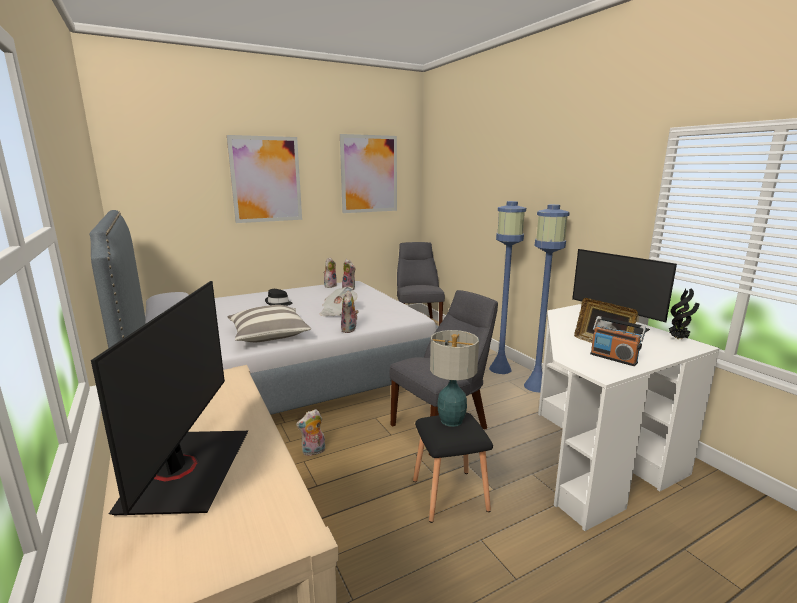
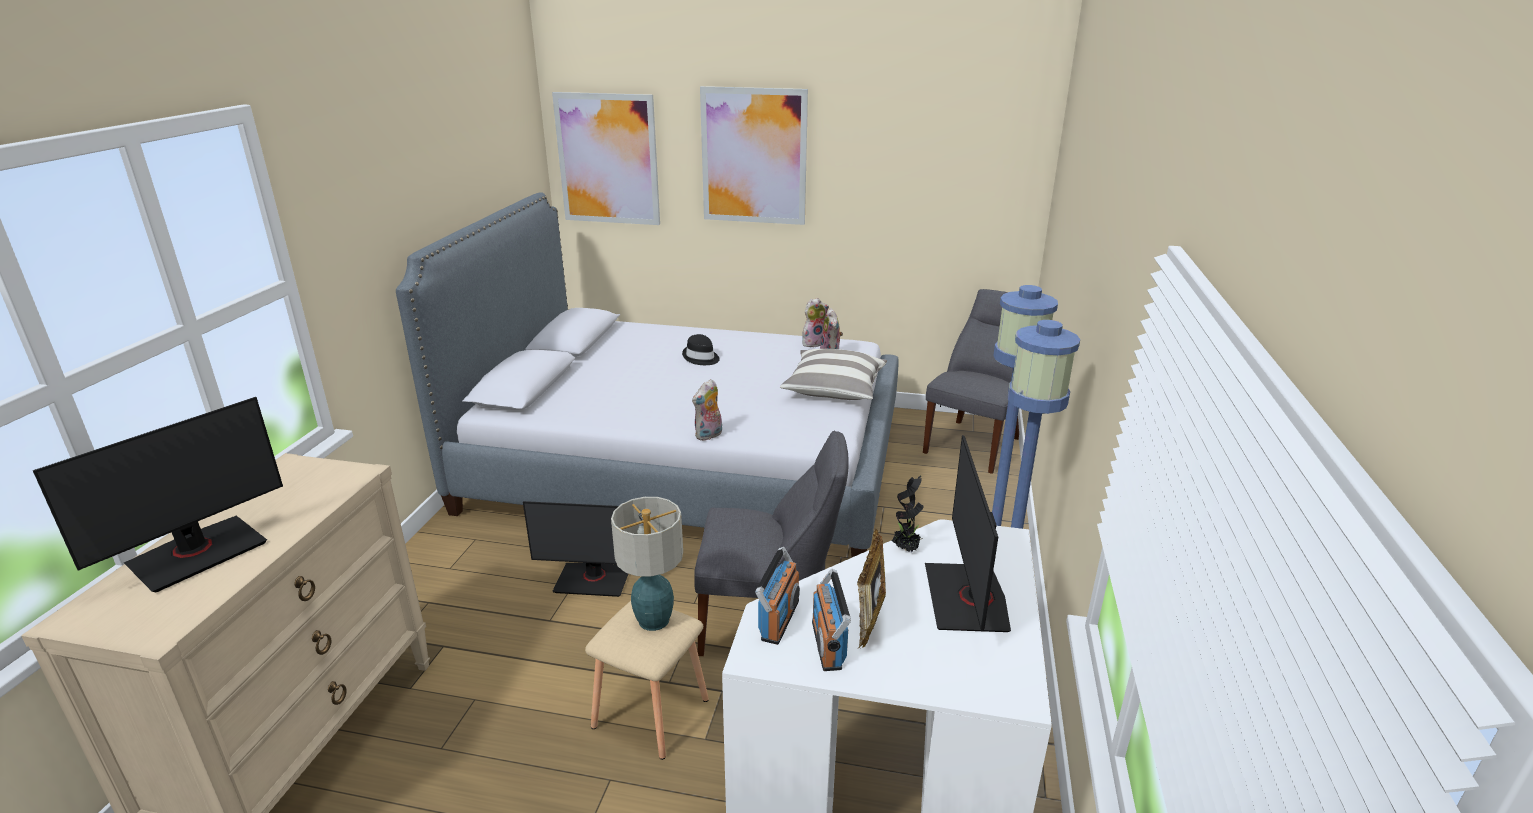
camera: 40 degrees right, 10 degrees up
pillow [227,305,311,342] -> pillow moved to [780,349,887,400]
plush toy [296,409,325,456] -> monitor [523,501,628,597]
newspaper [320,287,358,316] -> none
picture [340,134,397,213] -> picture moved to [552,92,660,225]
black stool [413,413,493,523] -> beige stool [585,601,709,760]
potted plant [669,288,699,339] -> potted plant moved to [892,475,924,552]
none -> radio [755,547,800,645]

